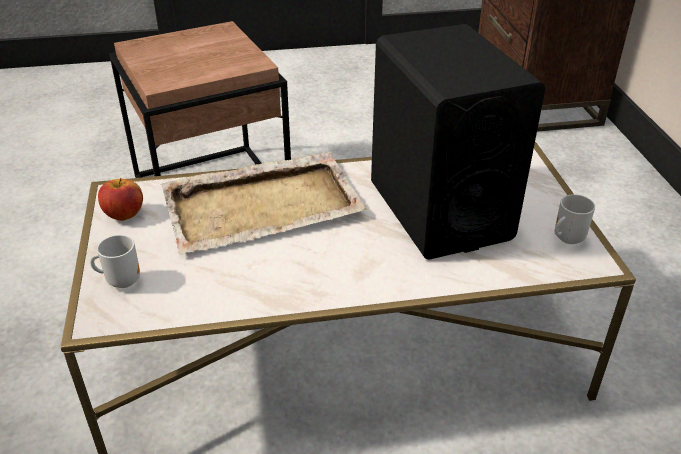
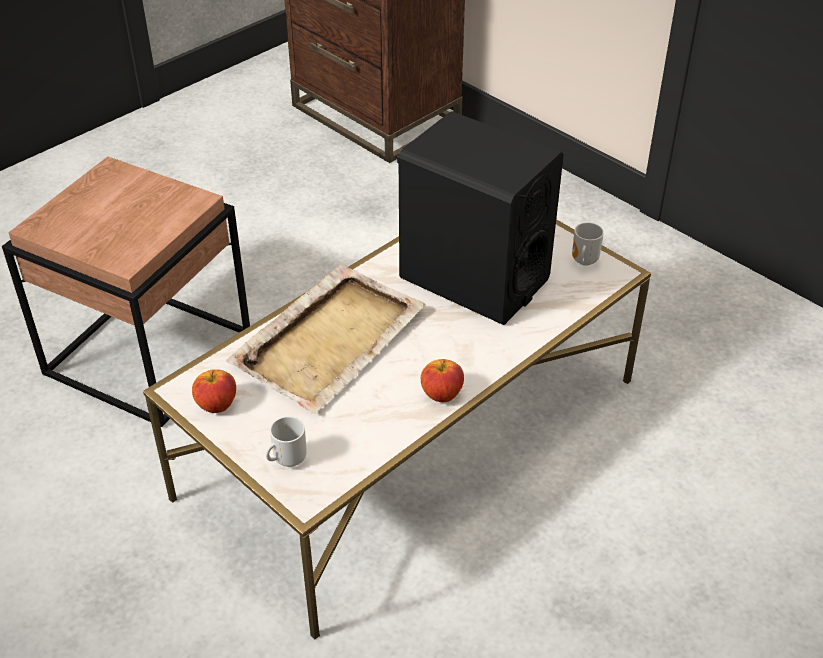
camera: 35 degrees left, 5 degrees up
none -> apple [421,359,464,402]

